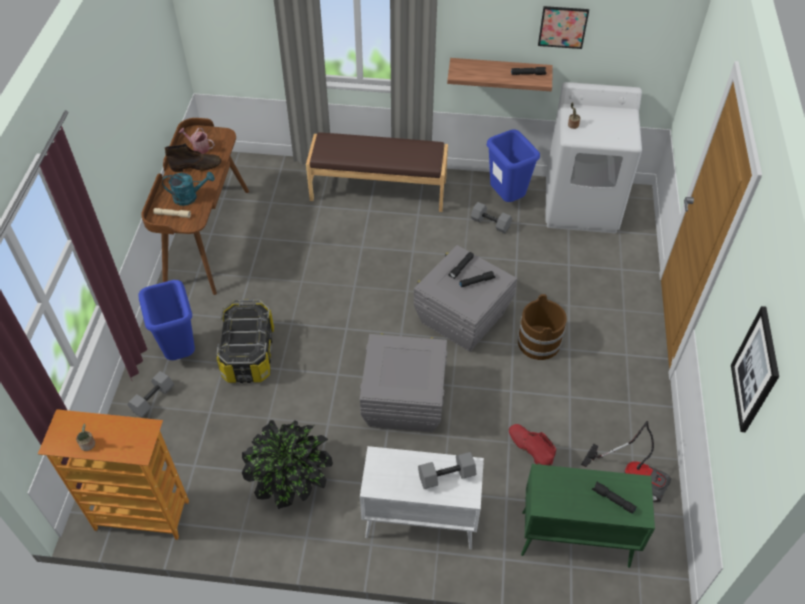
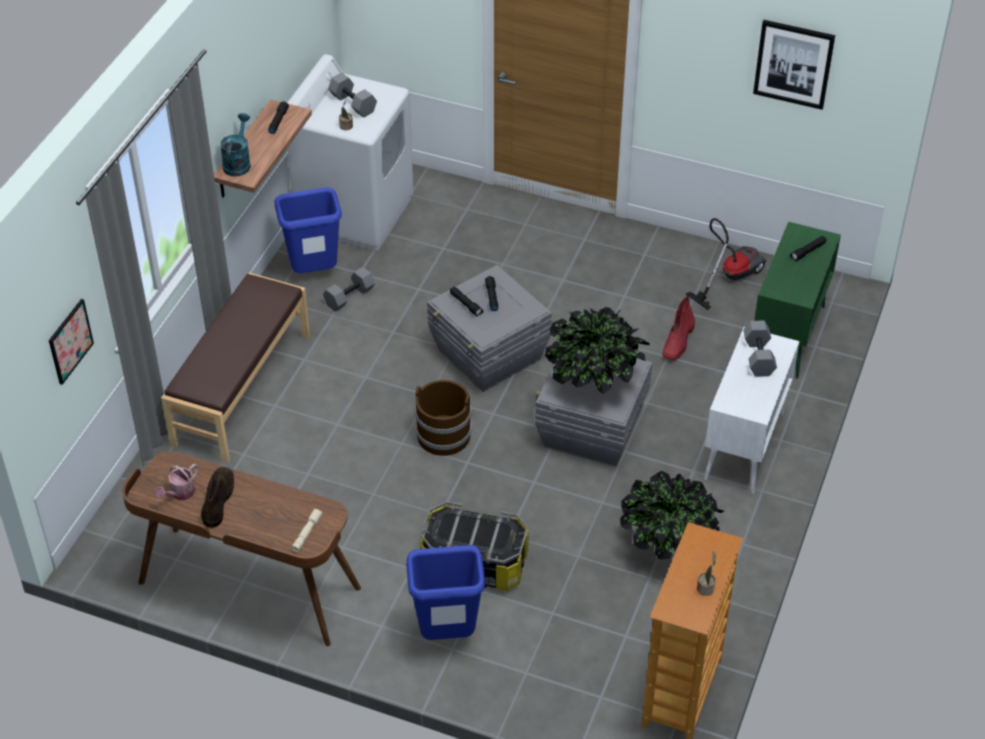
camera: 75 degrees left, 5 degrees down
grey dumbbell [128,371,174,418] -> grey dumbbell moved to [328,73,377,118]
turquoise watering can [162,172,215,206] -> turquoise watering can moved to [220,113,251,177]
red boot [509,424,556,466] -> red boot turned 45 degrees counterclockwise [662,296,695,360]
brown bucket [518,294,567,360] -> brown bucket moved to [415,380,471,456]
picture [538,6,589,49] -> picture moved to [49,299,94,385]
none -> potted plant [545,307,649,394]

